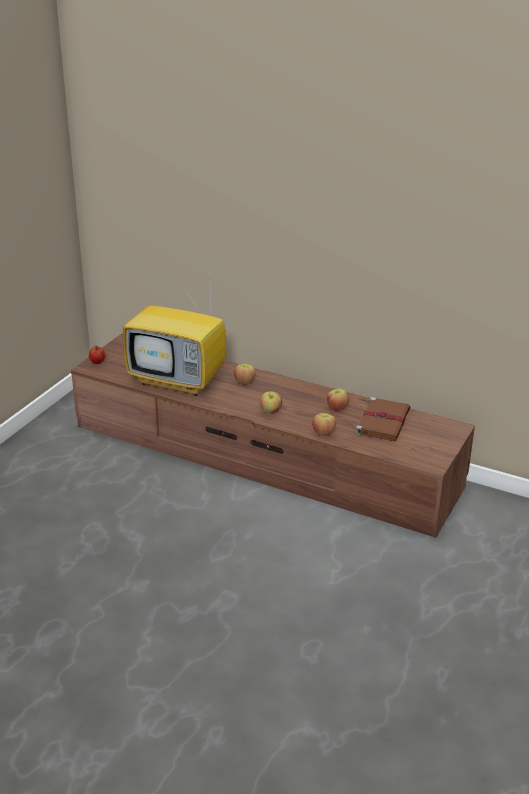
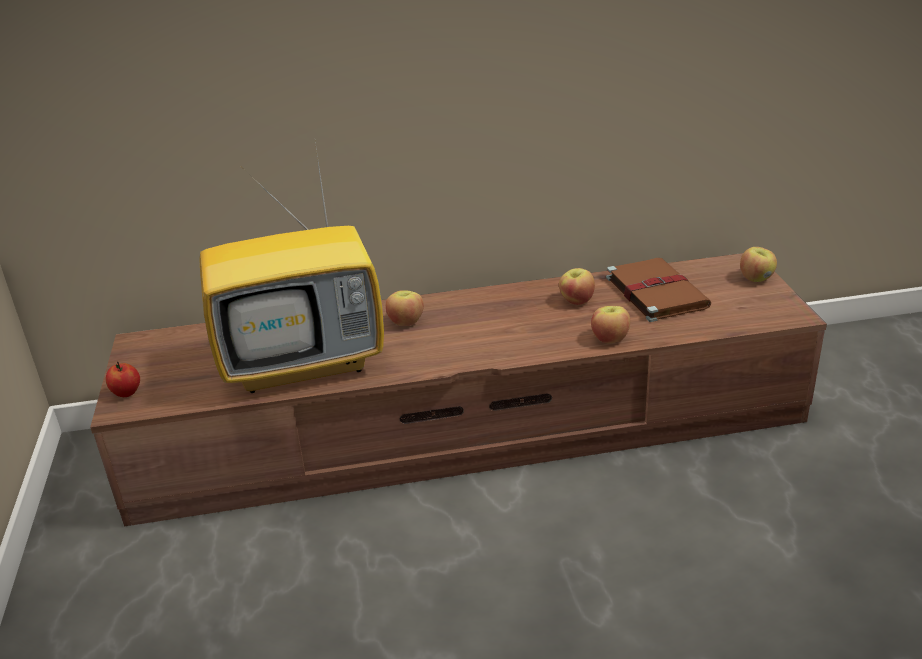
camera: 35 degrees left, 0 degrees up
apple [260,391,282,414] -> apple moved to [740,247,777,282]

